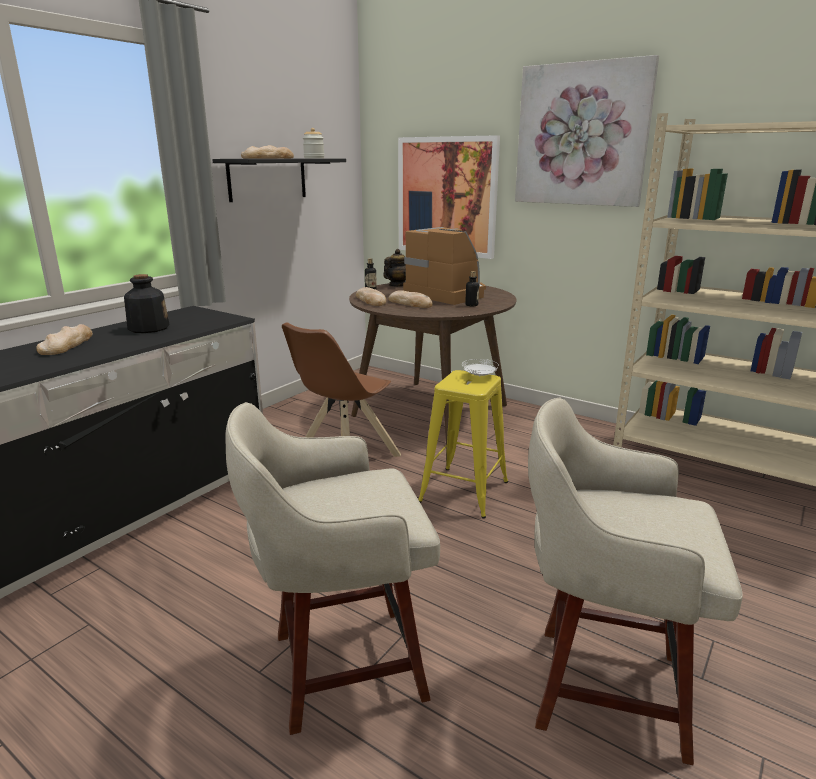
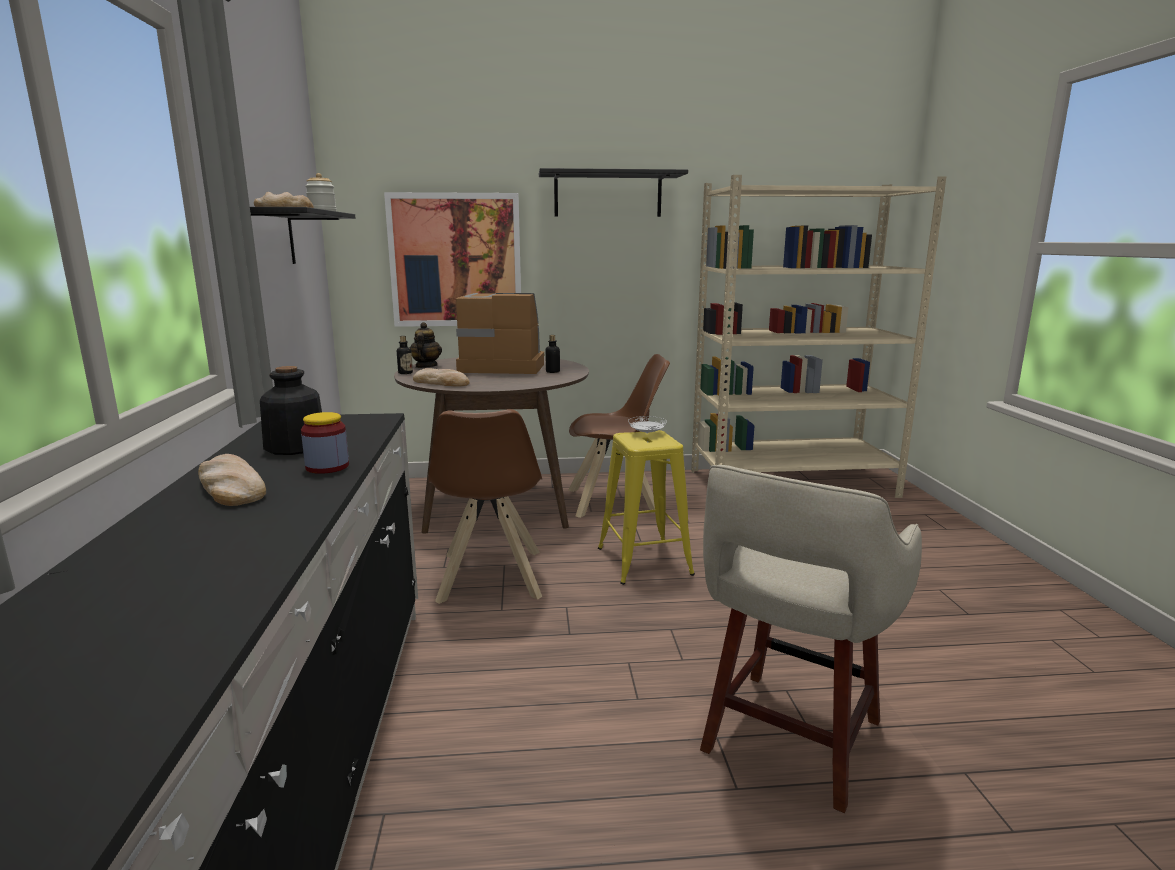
camera: 40 degrees left, 5 degrees down
bread [388,290,433,308] -> none
picture [515,55,659,207] -> black shelf [539,168,688,217]
beige stool [528,398,743,765] -> none
none -> jar [301,412,349,474]
none -> brown chair [568,354,670,518]

